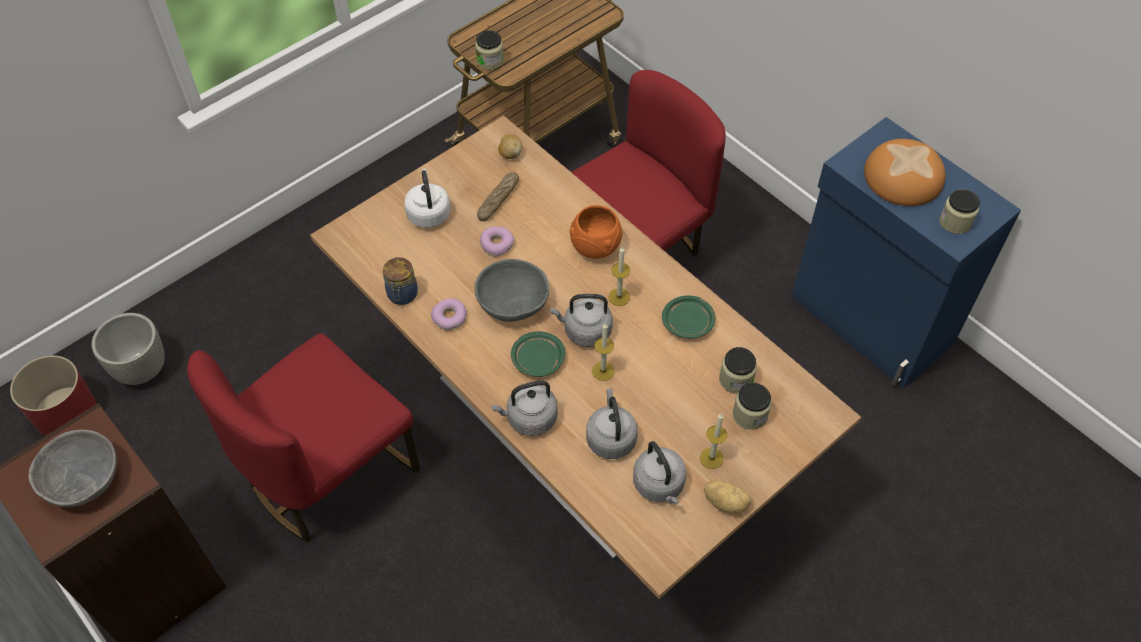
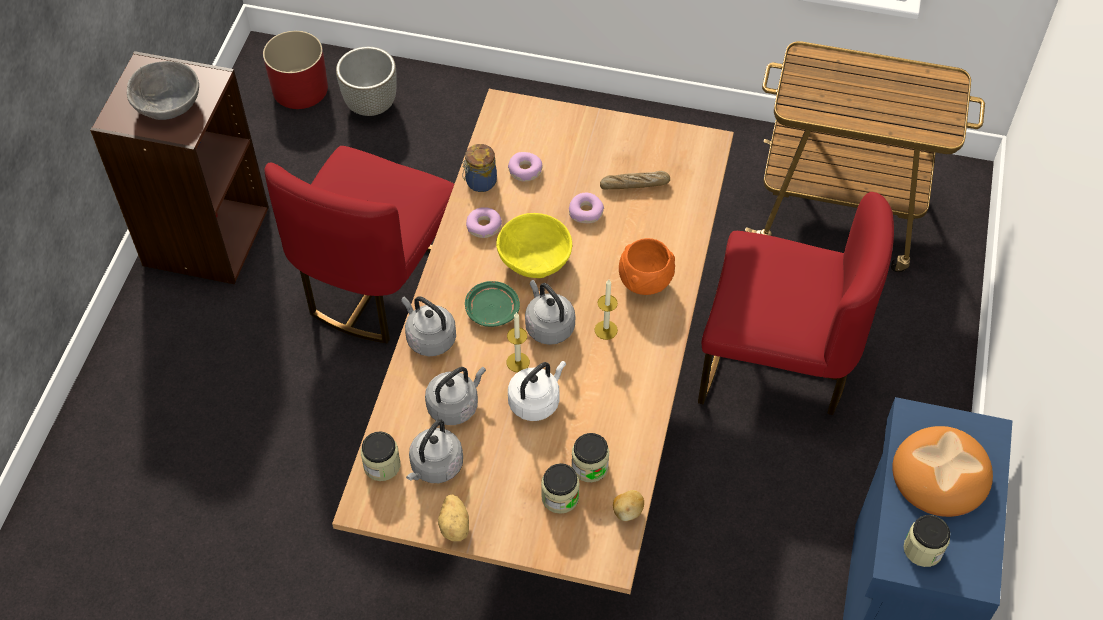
camera: 55 degrees right, 0 degrees up
red chair [187,333,420,543] -> red chair turned 75 degrees counterclockwise [264,146,454,343]
white kettle [404,169,450,228] -> white kettle moved to [508,361,566,421]
jar [475,30,504,70] -> jar moved to [361,431,401,481]
grey bowl [475,259,549,322] -> yellow bowl [496,213,572,278]
potato [498,134,522,159] -> potato moved to [613,490,644,521]
green plate [662,296,715,338] -> none
candle [700,413,727,469] -> none
none -> donut [508,152,542,182]

